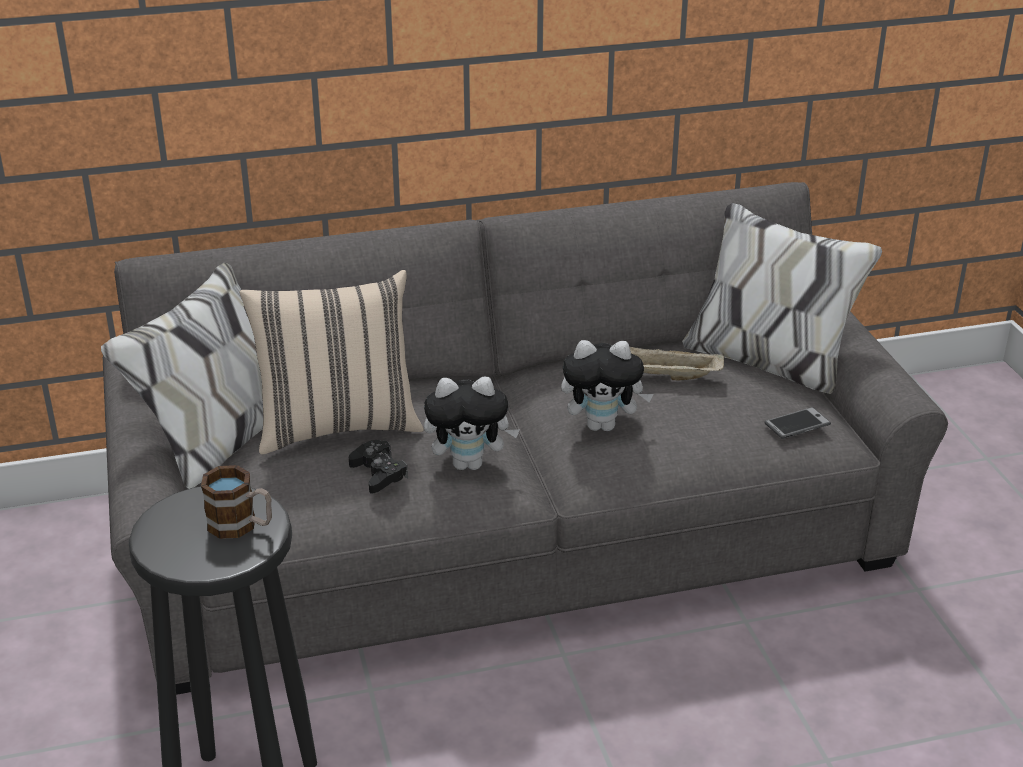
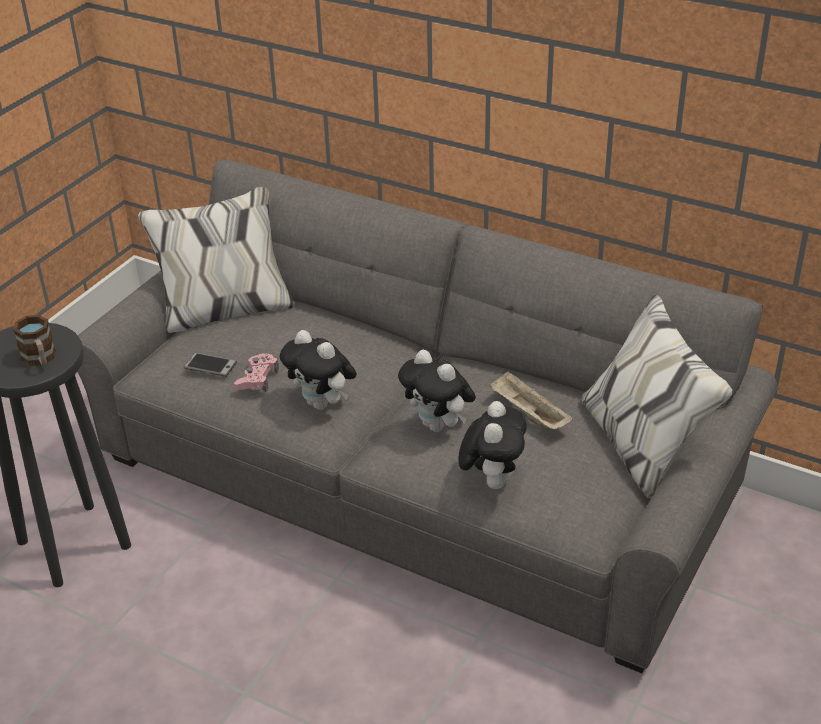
camera: 45 degrees right, 5 degrees up
beige pillow [240,270,424,455] -> none
black game controller [349,440,408,494] -> pink game controller [234,354,279,392]
phone [765,407,831,439] -> phone moved to [184,353,237,377]
none -> plush toy [458,401,527,489]

